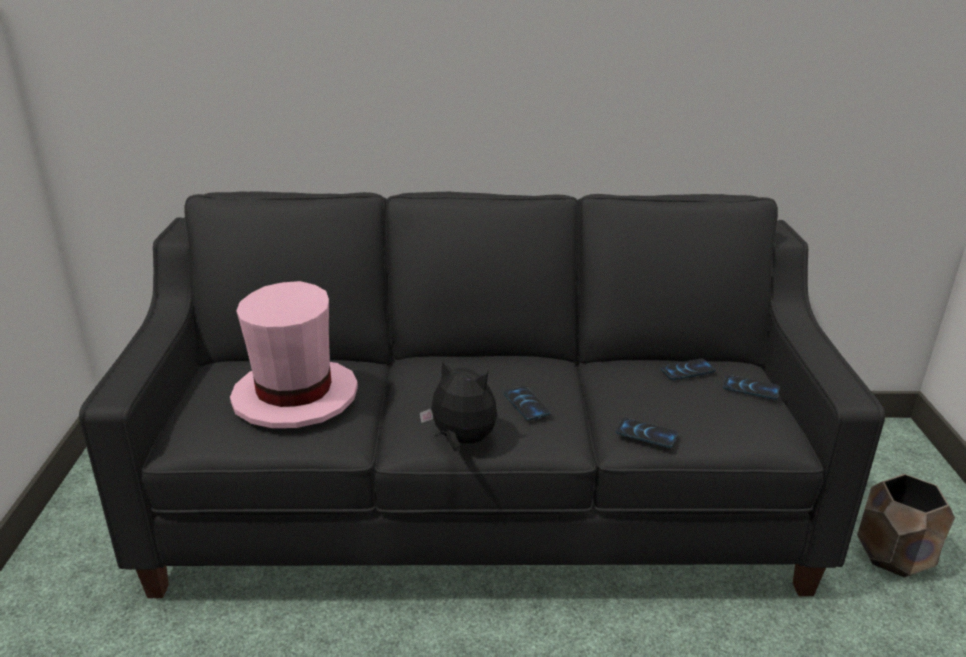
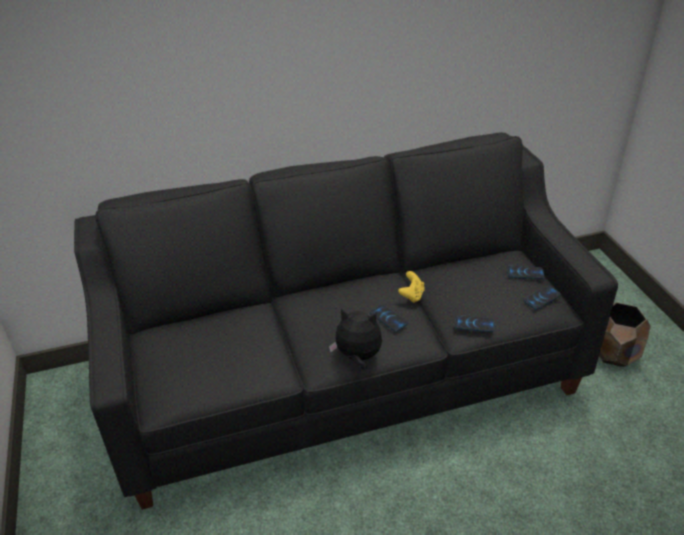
camera: 15 degrees left, 10 degrees up
pink hat [230,281,358,428] -> none
phone [660,359,716,380] -> phone moved to [523,286,561,310]
none -> yellow game controller [398,271,424,303]

